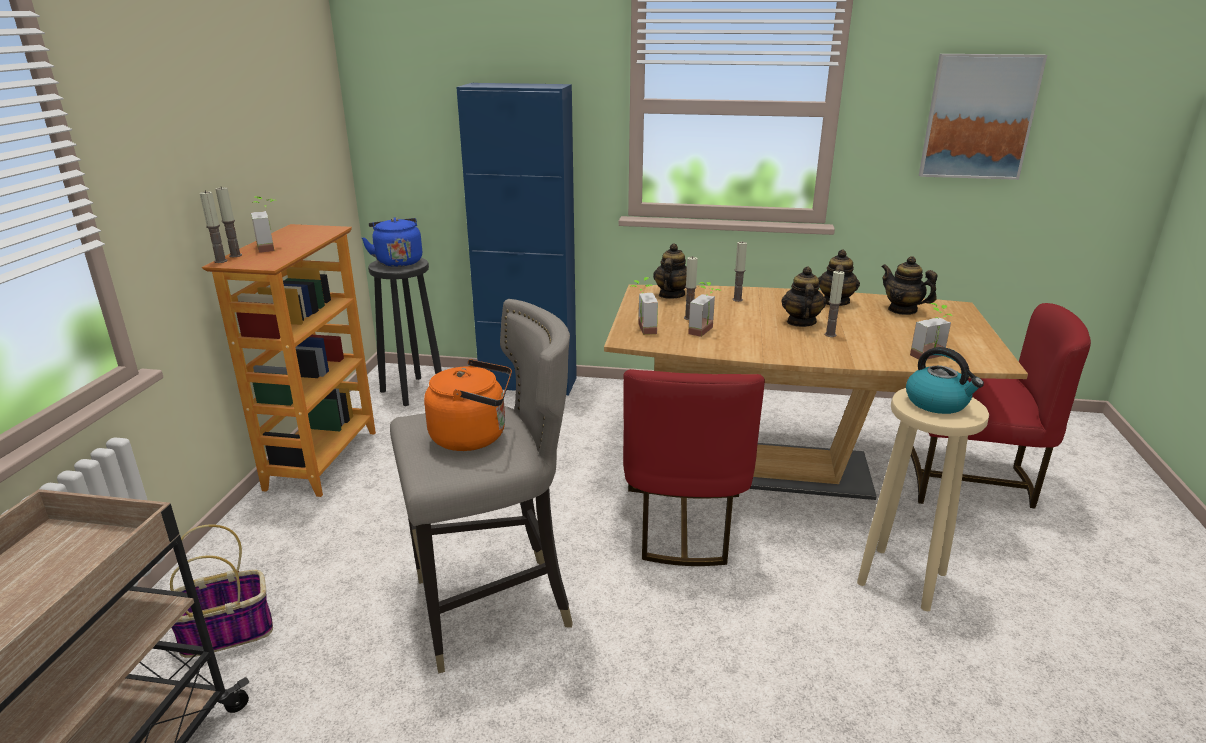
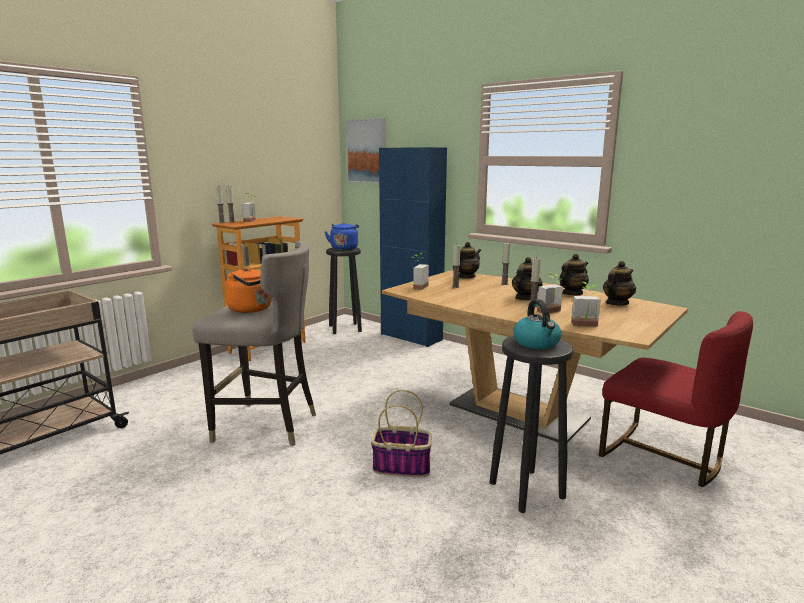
camera: 30 degrees right, 10 degrees down
basket [170,524,273,658] -> basket moved to [371,390,432,477]
red chair [623,369,765,566] -> none
potted plant [688,282,721,337] -> potted plant moved to [537,272,563,313]
beige stool [857,388,989,611] -> black stool [489,336,573,513]
teapot [881,256,937,315] -> teapot turned 60 degrees clockwise [603,261,636,305]
picture [919,54,1047,180] -> picture moved to [346,118,386,183]

